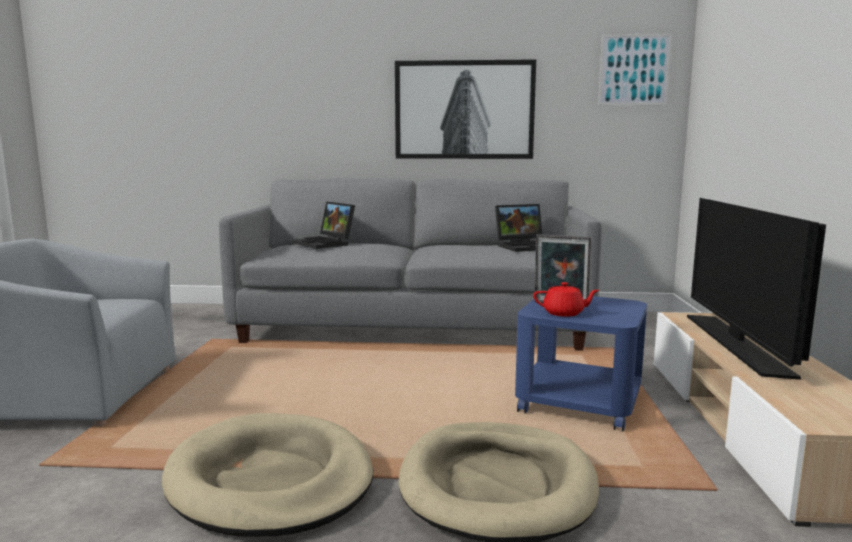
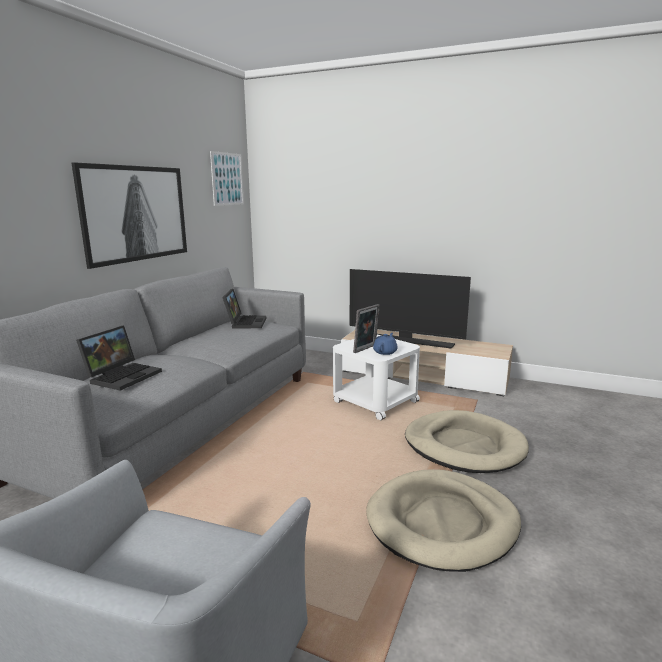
camera: 70 degrees left, 5 degrees up
laptop [292,201,355,249] -> laptop turned 45 degrees counterclockwise [76,325,162,391]
blue side table [515,296,647,432] -> white side table [333,335,420,420]
red teapot [533,282,599,317] -> blue teapot [373,333,398,355]

